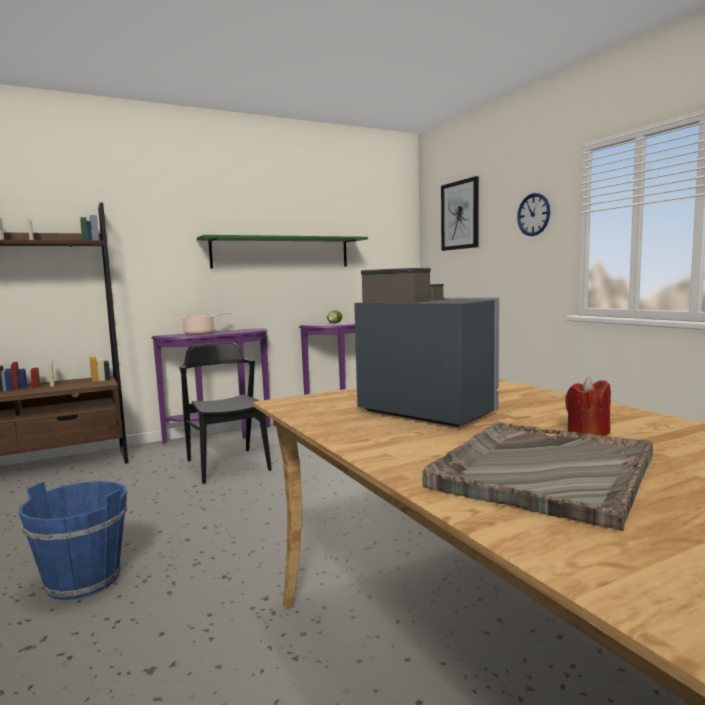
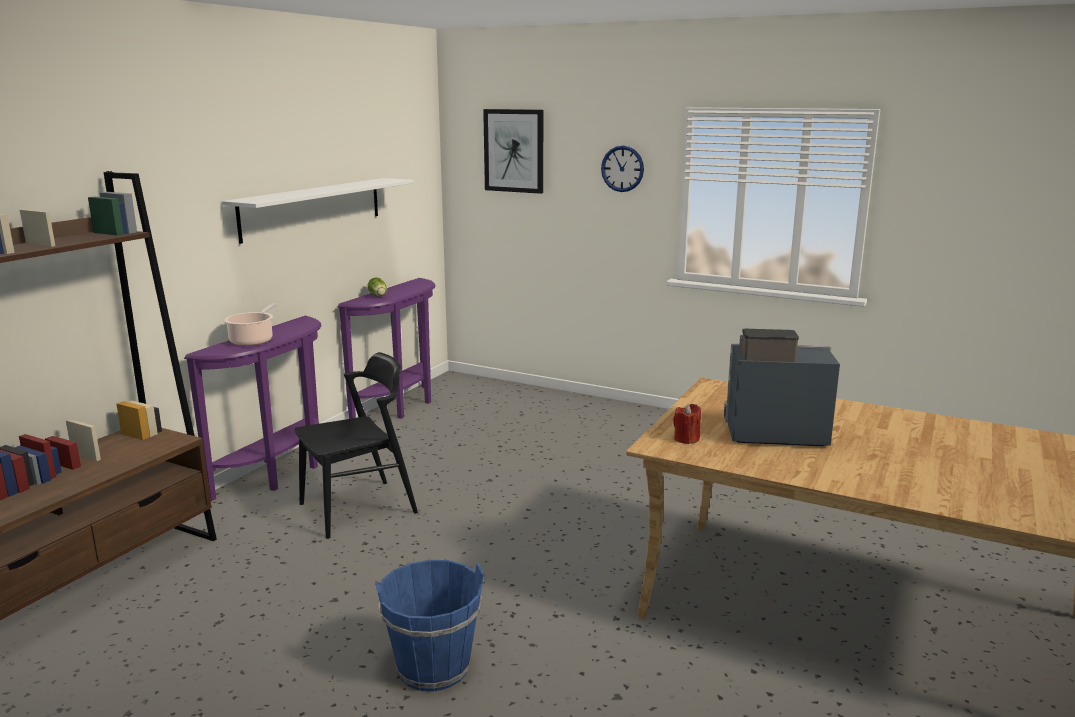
camera: 35 degrees left, 10 degrees up
black chair [179,342,272,484] -> black chair turned 120 degrees clockwise [295,352,418,539]
green shelf [197,235,368,269] -> white shelf [221,178,414,244]
grey tray [423,422,653,531] -> none
red candle [565,377,611,436] -> red candle moved to [673,404,701,444]

